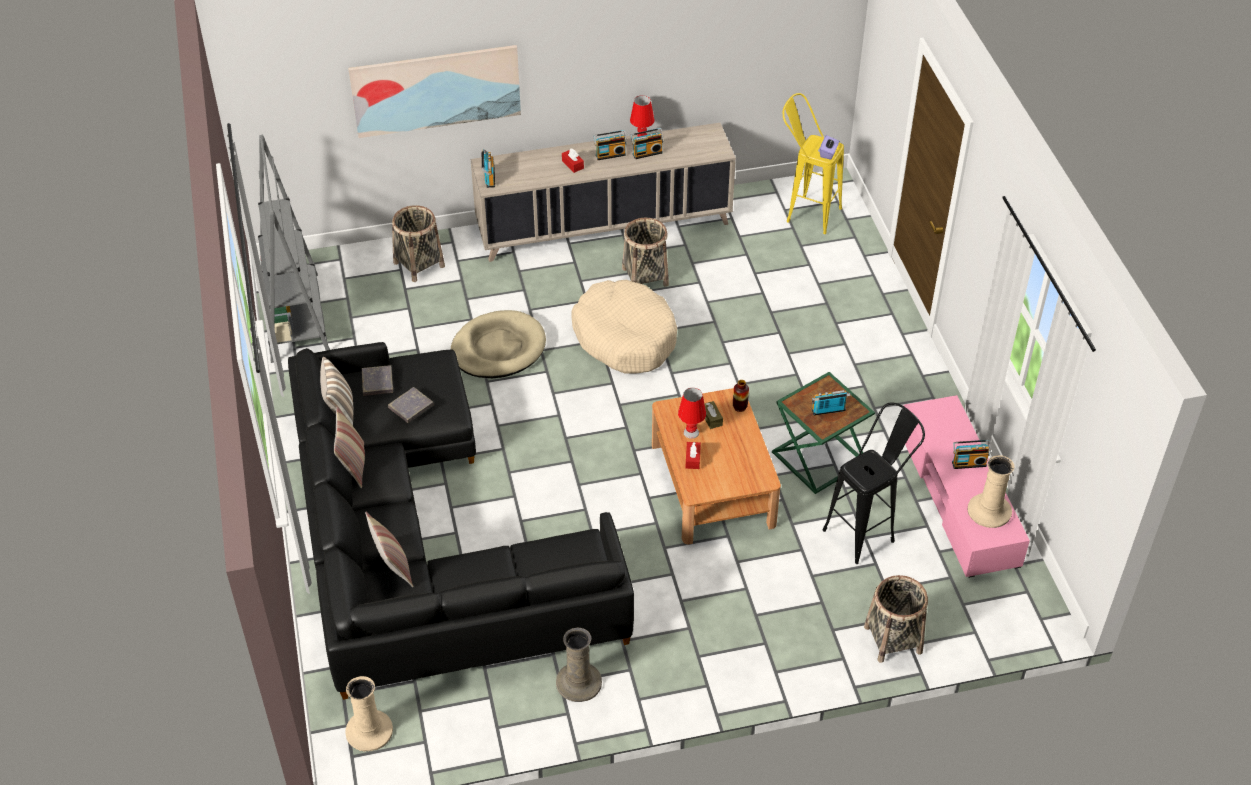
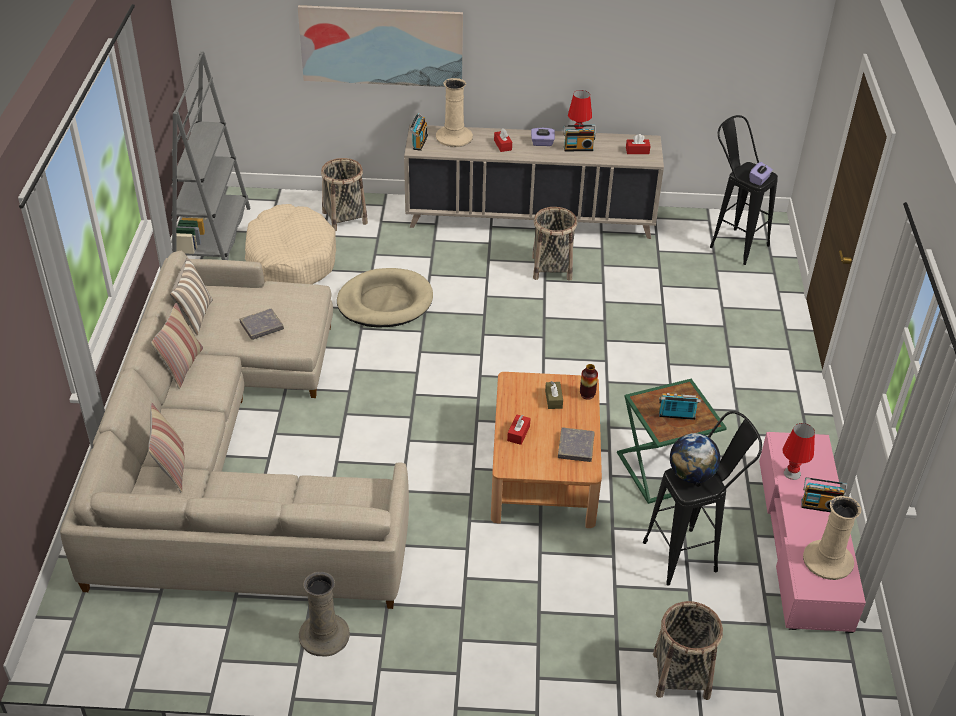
camera: 15 degrees right, 5 degrees down
black sofa [288,342,634,700] -> beige sofa [60,251,409,609]
beige vase [345,676,393,752] -> beige vase moved to [436,78,473,147]
grey book [362,365,393,396] -> grey book moved to [558,428,595,462]
beige dog bed [572,280,677,373] -> beige dog bed moved to [245,204,336,284]
radio [593,130,627,160] -> purple tissue box [531,128,555,146]
red table lamp [678,388,706,439] -> red table lamp moved to [782,423,815,480]
yellow stool [783,93,844,234] -> black stool [710,115,778,265]
none -> red tissue box [626,134,650,154]
none -> globe [670,433,720,483]

